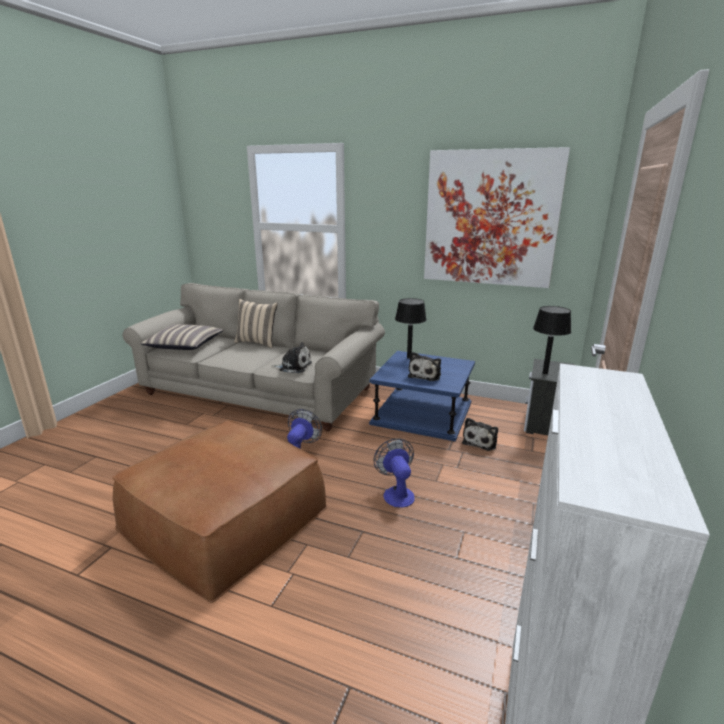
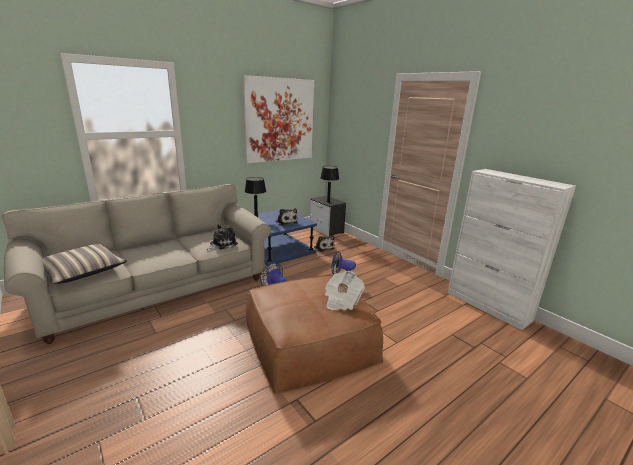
camera: 60 degrees left, 0 degrees up
beige pillow [234,299,278,348] -> none
none -> newspaper [324,271,365,310]

